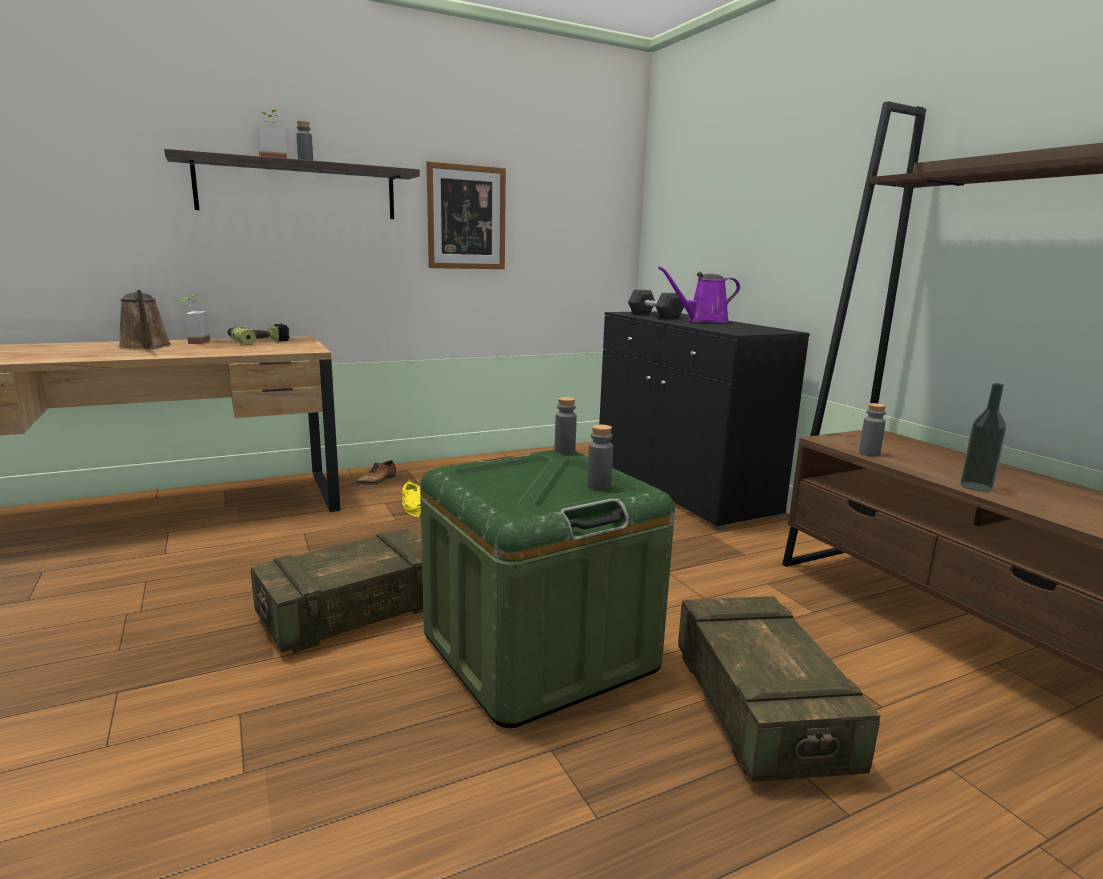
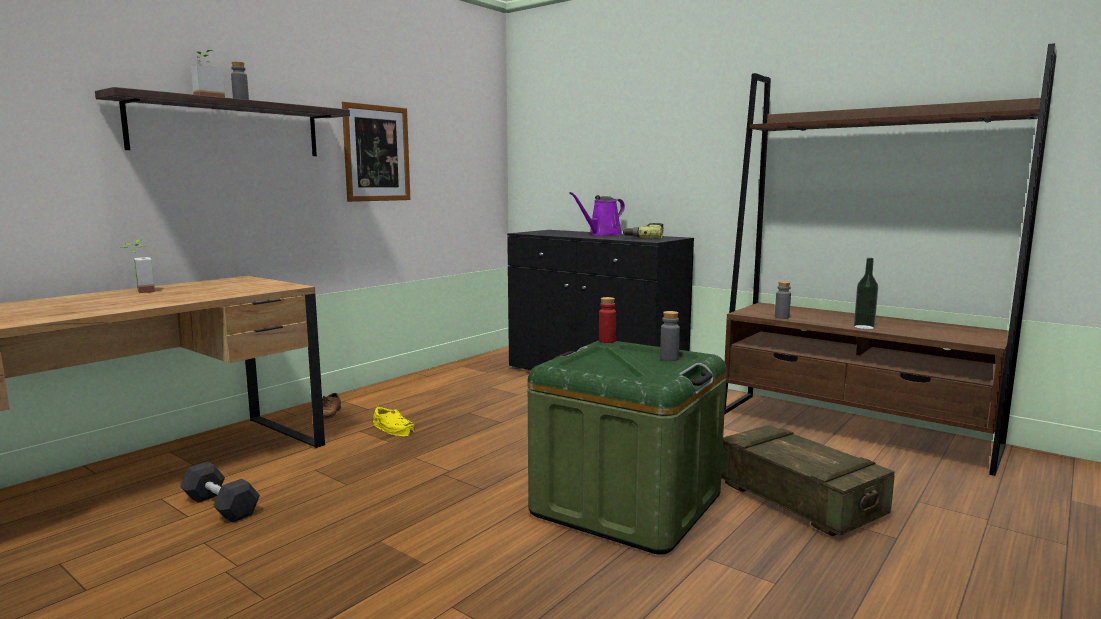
camera: 25 degrees left, 5 degrees down
brown watering can [118,290,171,350] -> none
power drill [228,324,290,345] -> power drill moved to [622,223,663,239]
crate [251,528,423,653] -> none
grey bottle [555,397,577,454] -> red bottle [599,297,616,343]
black dumbbell [628,290,684,319] -> black dumbbell moved to [180,462,260,523]

